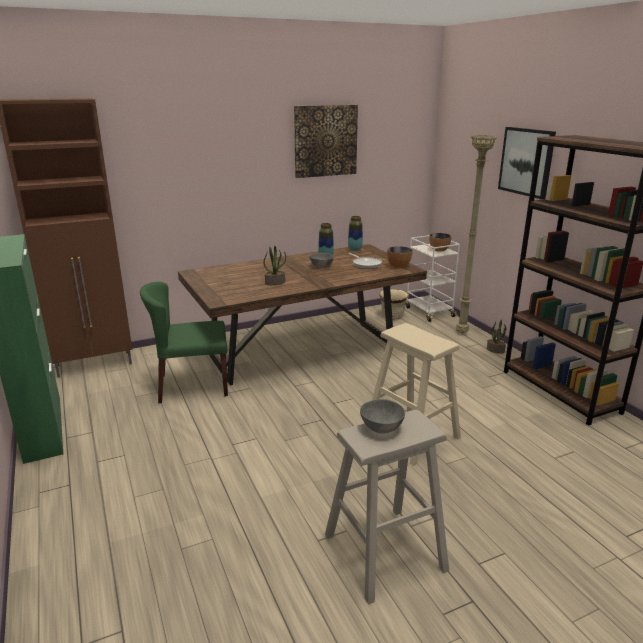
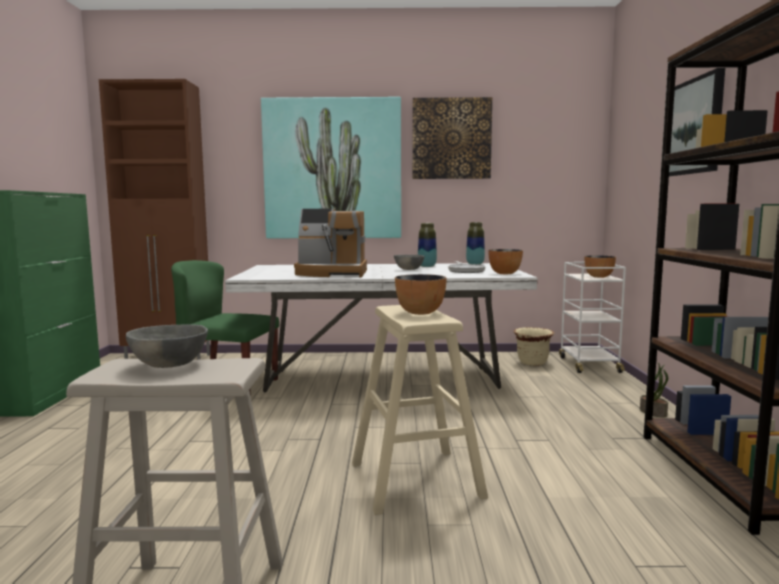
camera: 25 degrees right, 15 degrees down
brown dining table [178,244,427,386] -> white dining table [225,263,538,393]
potted plant [263,246,286,285] -> coffee machine [294,209,367,277]
beige floor lamp [456,135,497,333] -> none
none -> picture [261,97,401,238]
none -> bowl [395,274,447,315]

